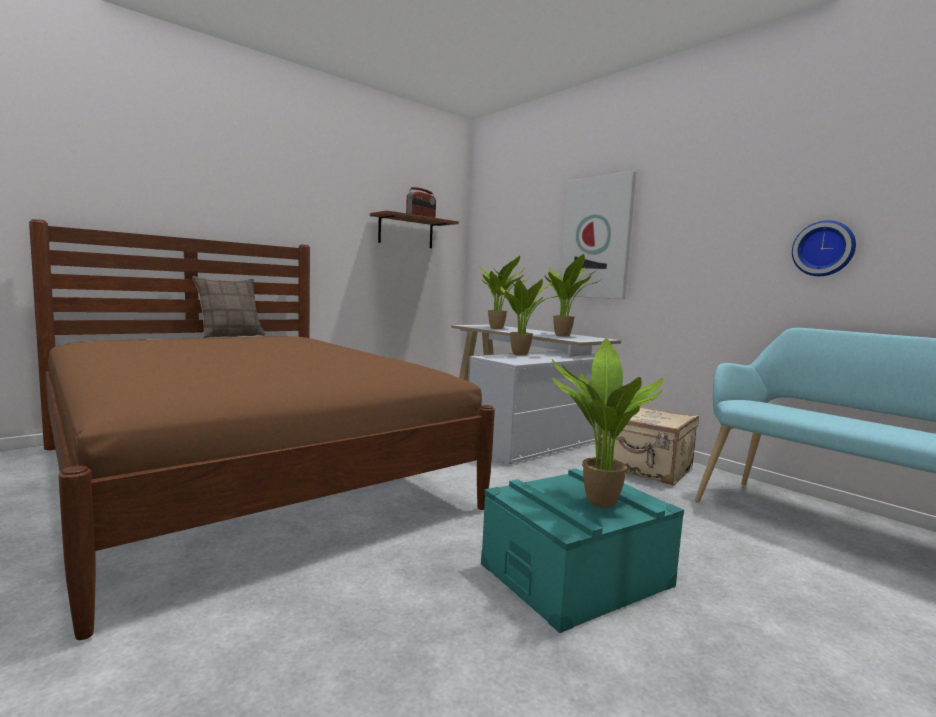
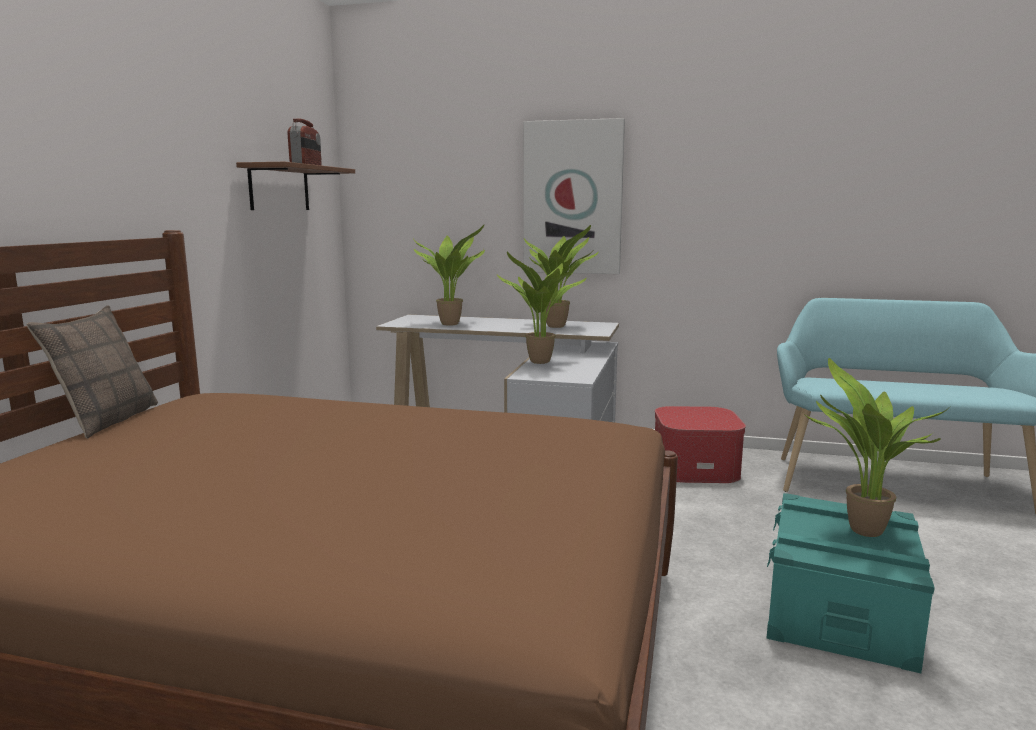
camera: 35 degrees left, 5 degrees up
beige suitcase [599,407,699,486] -> ottoman [655,406,746,483]
wall clock [792,220,856,276] -> none

